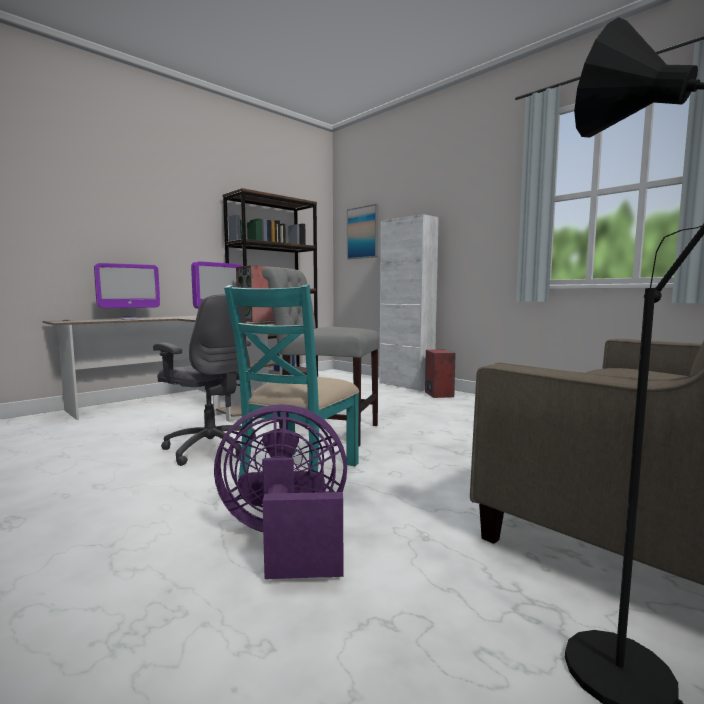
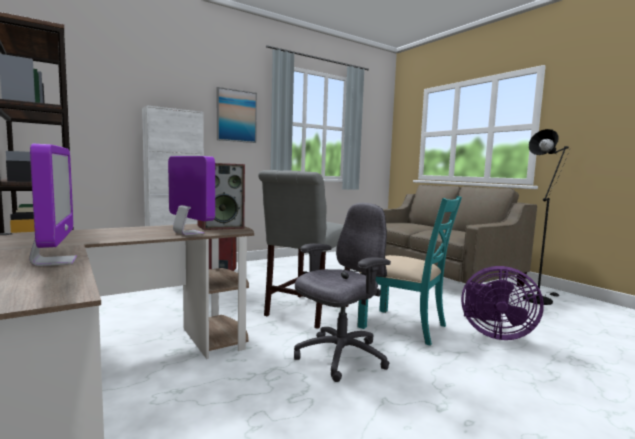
camera: 80 degrees left, 0 degrees up
purple fan [214,404,347,579] -> purple fan turned 75 degrees counterclockwise [461,266,544,340]
picture [347,204,378,260] -> picture moved to [217,87,257,143]

